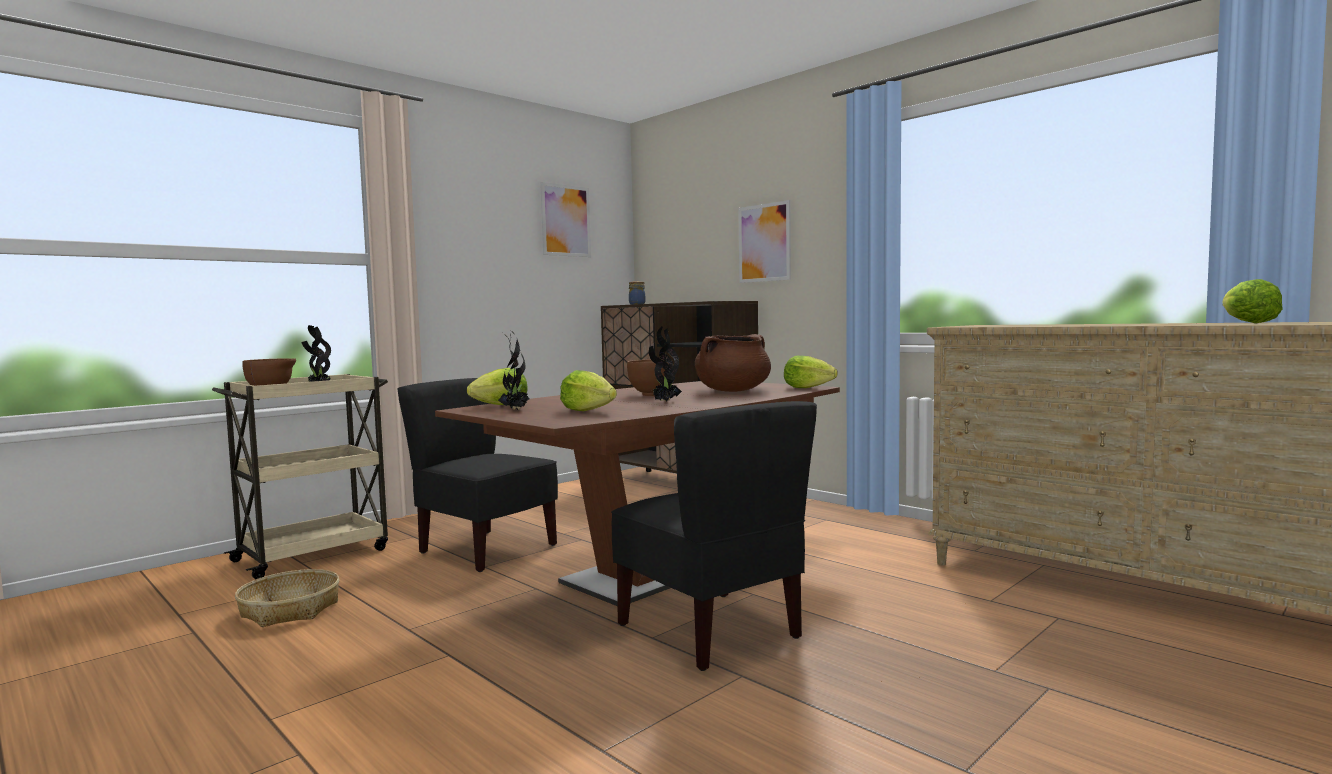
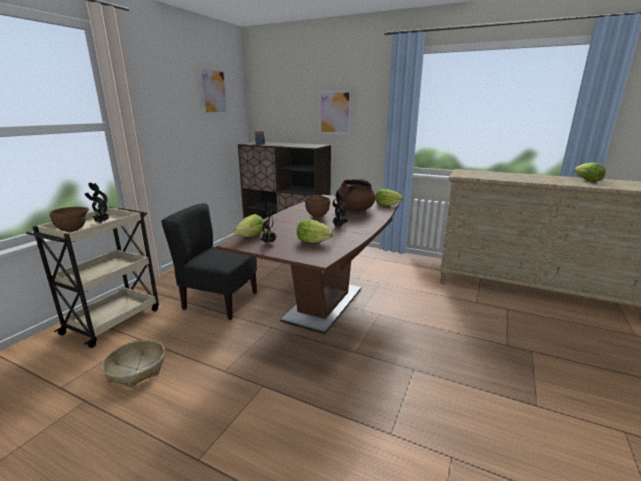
camera: 20 degrees left, 15 degrees up
black chair [611,401,817,671] -> none

